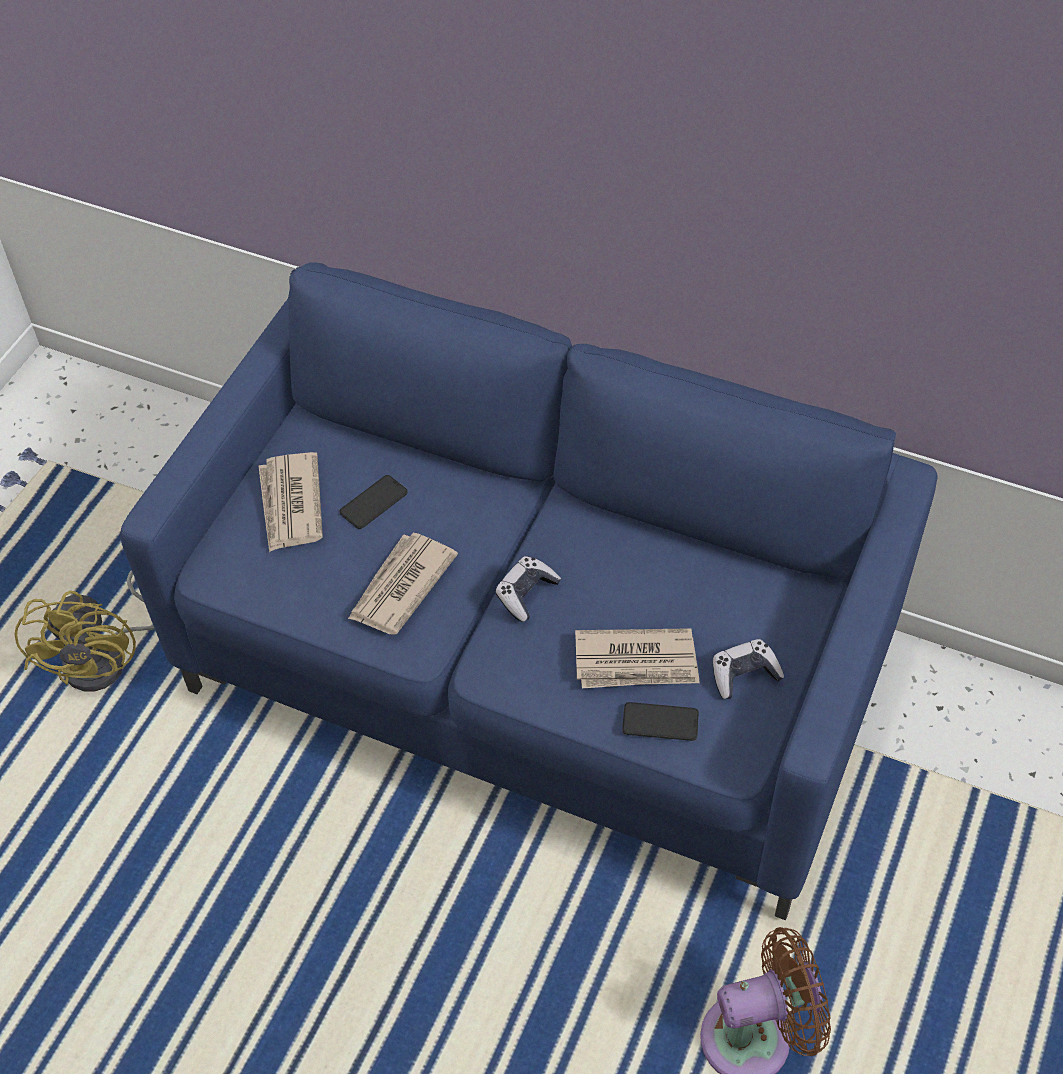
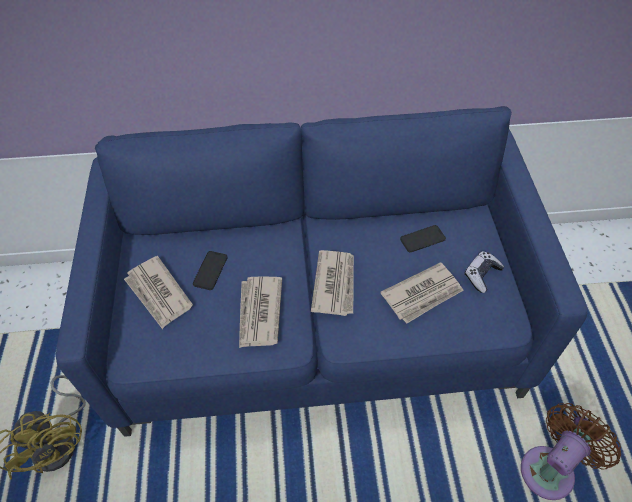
camera: 30 degrees left, 0 degrees up
game controller [495,556,561,622] -> newspaper [311,250,354,316]
phone [622,702,699,741] -> phone moved to [400,225,446,253]

